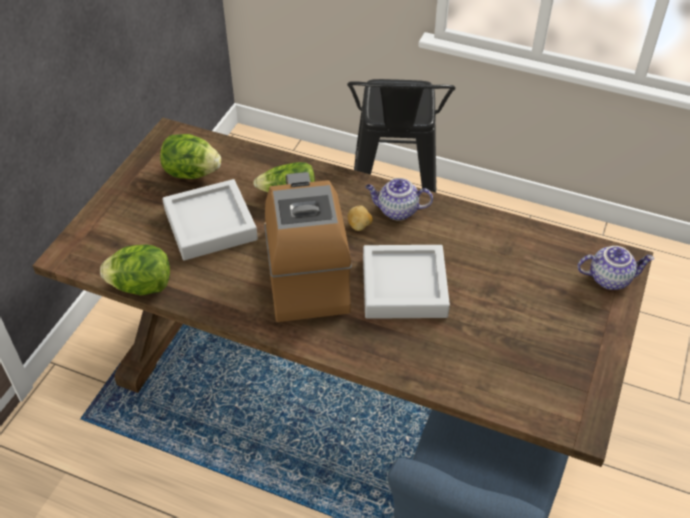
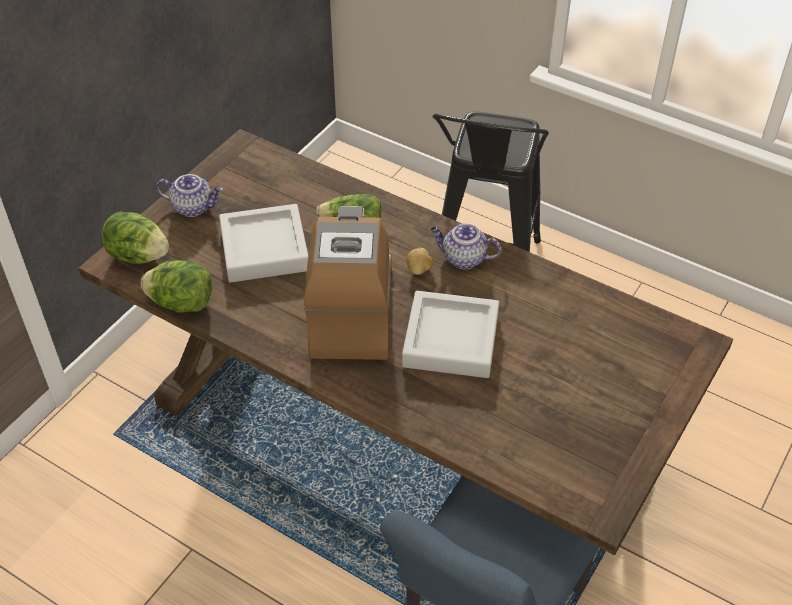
camera: 10 degrees right, 0 degrees up
lettuce [160,134,221,179] -> lettuce moved to [101,211,169,264]
teapot [578,246,654,290] -> teapot moved to [156,174,223,217]

